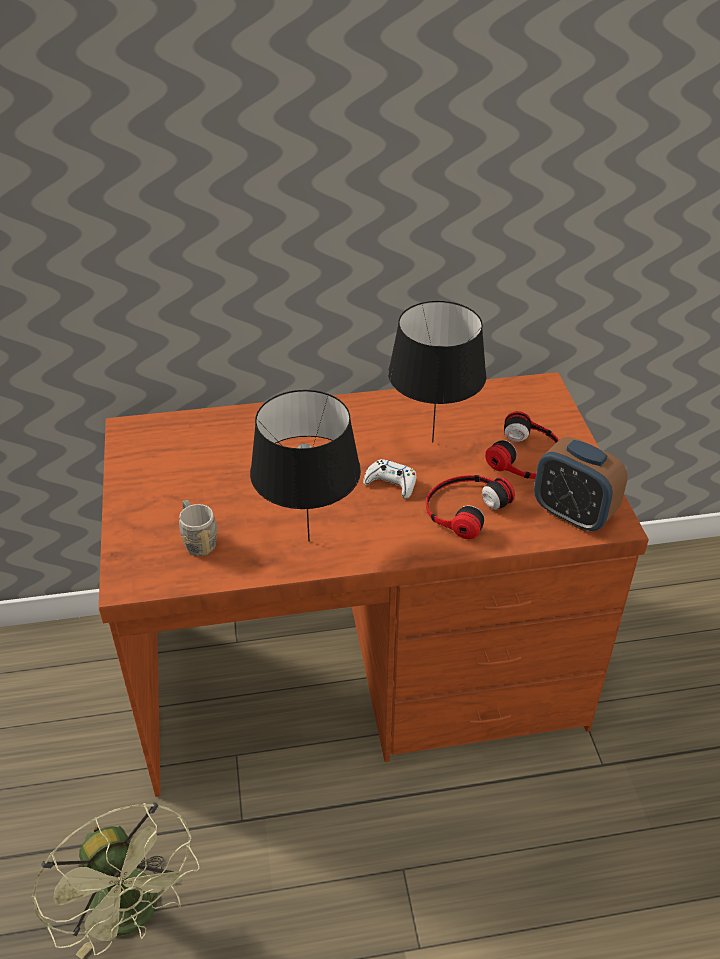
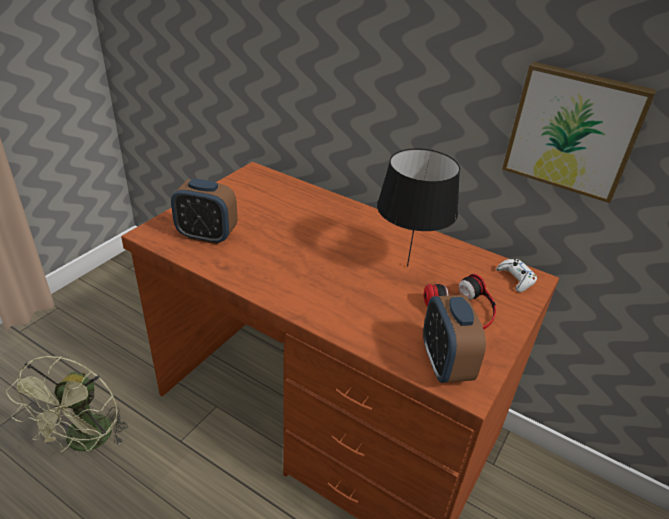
camera: 40 degrees right, 5 degrees down
grey mug [179,500,218,556] -> alarm clock [171,179,238,244]
black table lamp [250,390,361,542] -> none
white game controller [363,459,416,499] -> white game controller moved to [496,259,537,292]
headphones [426,475,515,539] -> none
none -> picture [502,62,657,203]

